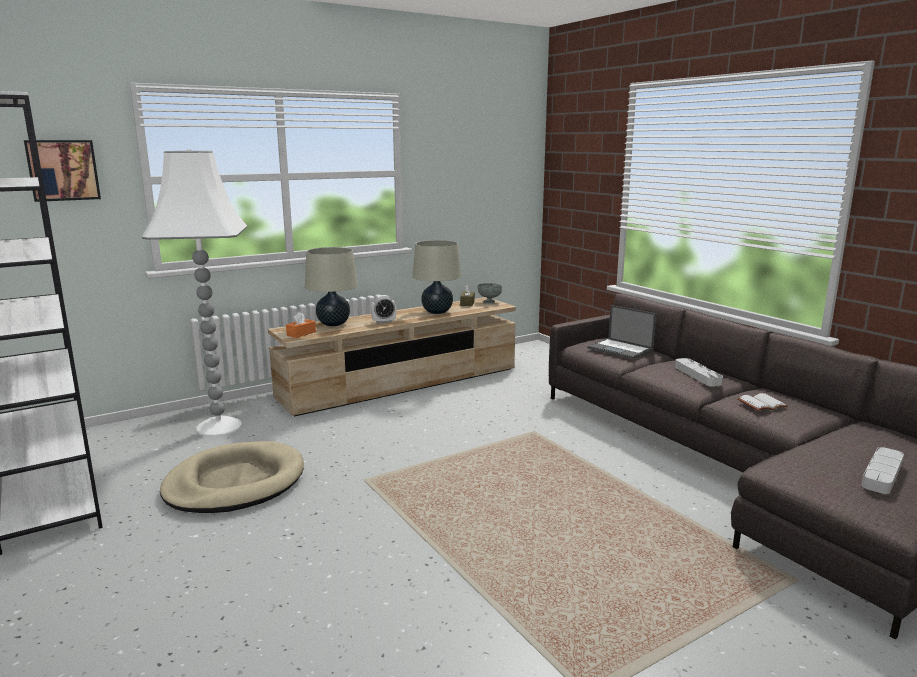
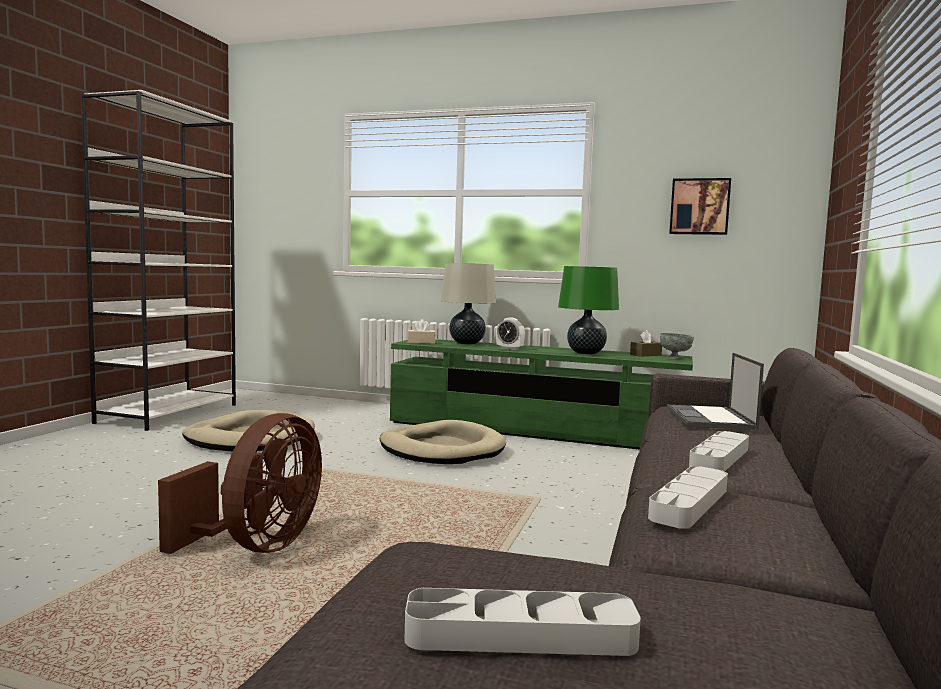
camera: 50 degrees right, 10 degrees down
picture [24,140,101,202] -> picture moved to [669,178,731,235]
white floor lamp [142,149,247,437] -> none
beige tv stand [268,297,516,416] -> green tv stand [390,339,693,450]
orange tissue box [286,312,316,338] -> beige tissue box [408,319,436,344]
beige table lamp [413,240,461,314] -> green table lamp [558,266,619,354]
white book [737,393,788,411] -> grey tray [648,466,728,529]
none -> brown fan [158,413,322,554]
none -> beige dog bed [380,420,506,464]

